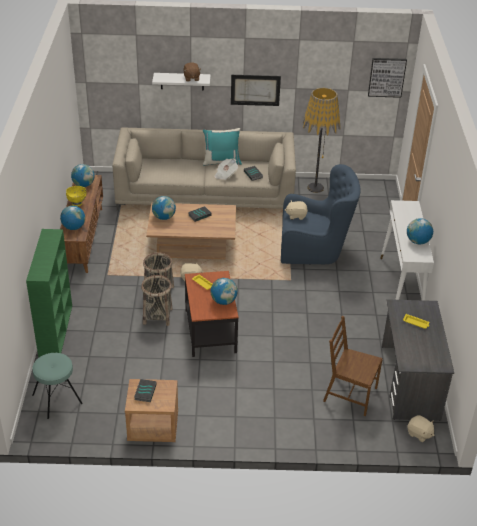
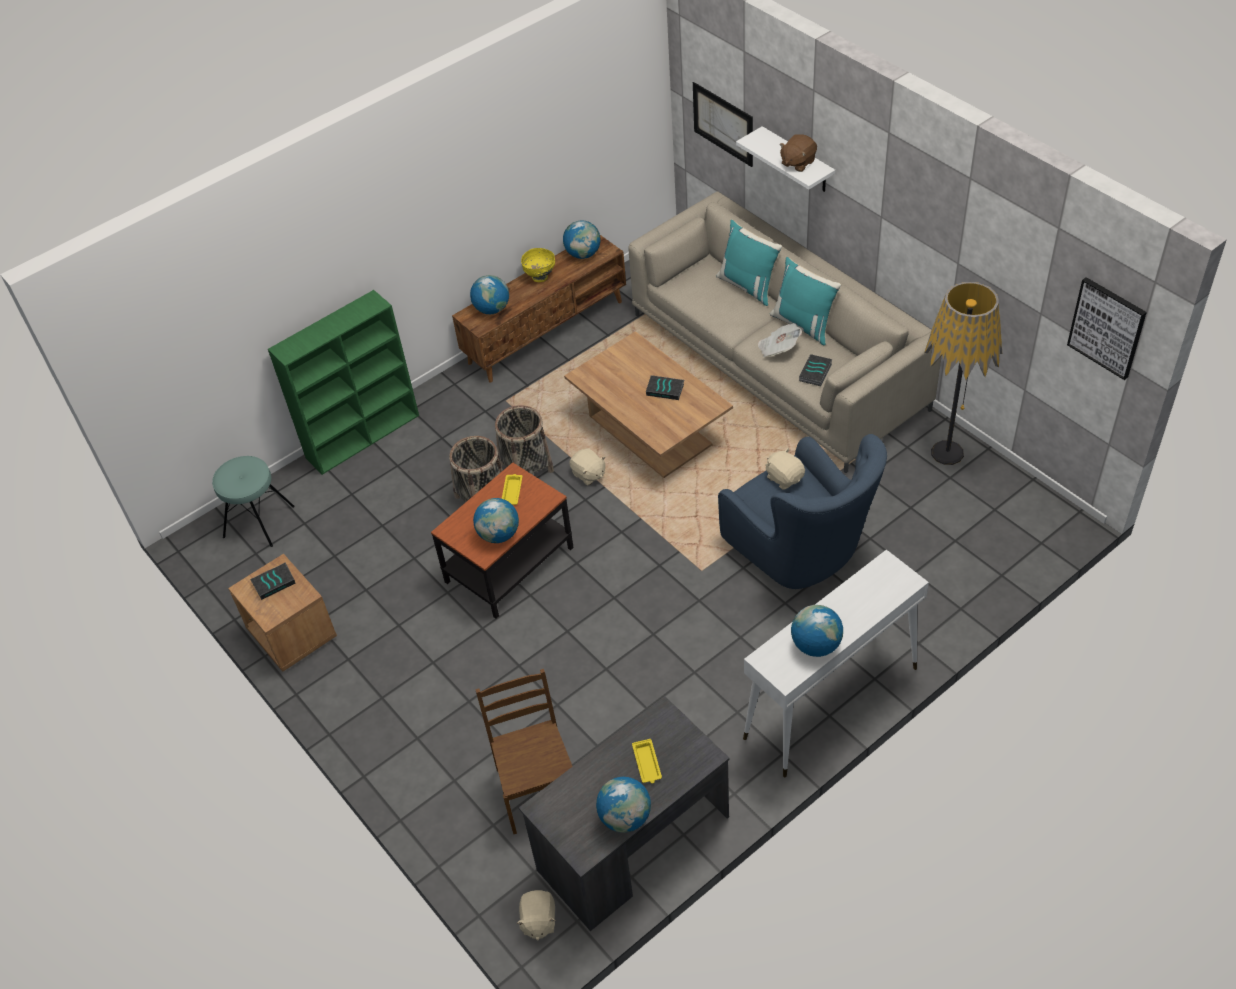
camera: 55 degrees right, 10 degrees up
globe [152,196,176,220] -> globe moved to [596,777,651,833]
picture [231,75,281,106] -> picture moved to [693,82,753,167]
none -> turquoise pillow [716,220,782,306]

